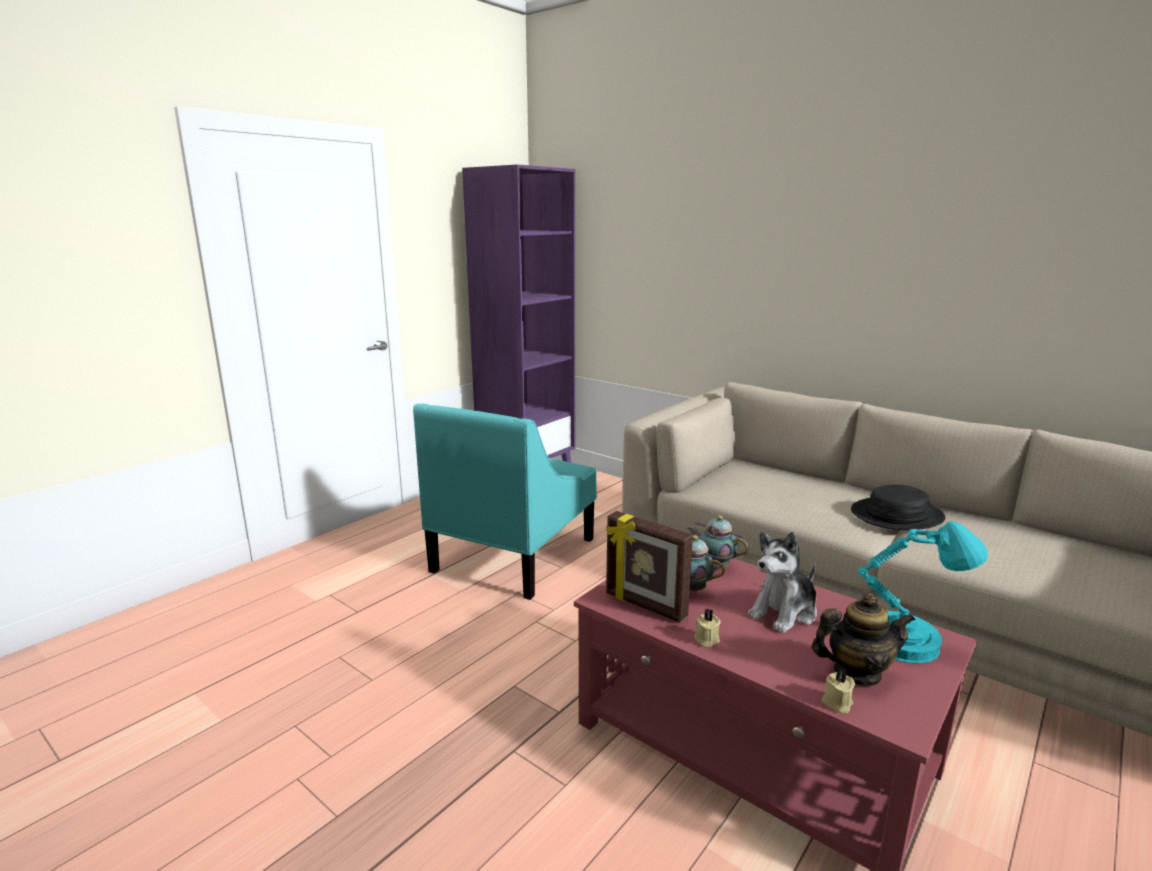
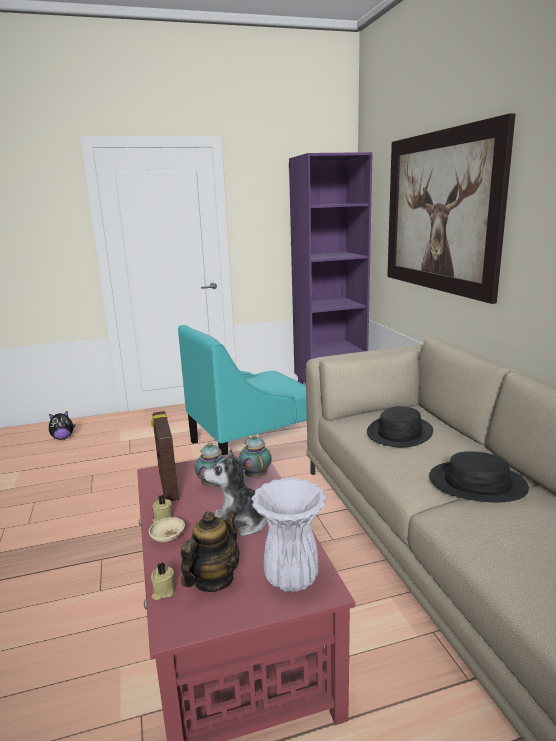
camera: 35 degrees right, 0 degrees up
teapot [811,593,915,686] -> teapot turned 90 degrees counterclockwise [181,510,240,592]
turquoise table lamp [858,521,988,664] -> white vase [252,478,327,592]
none -> plush toy [49,410,75,440]
none -> beige bowl [148,517,185,542]
none -> black hat [367,406,433,447]
none -> picture [387,113,516,304]

